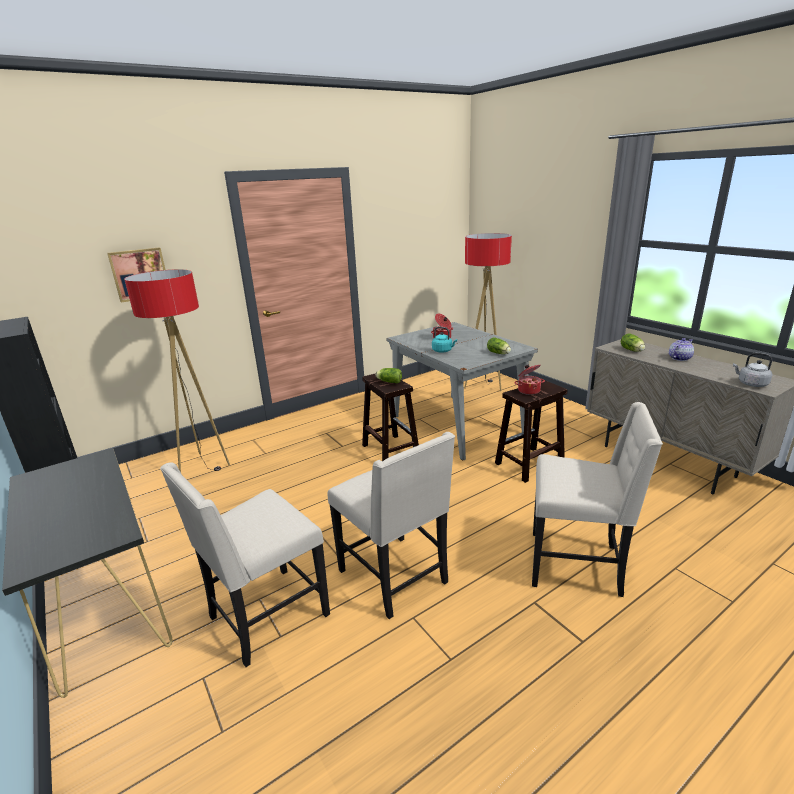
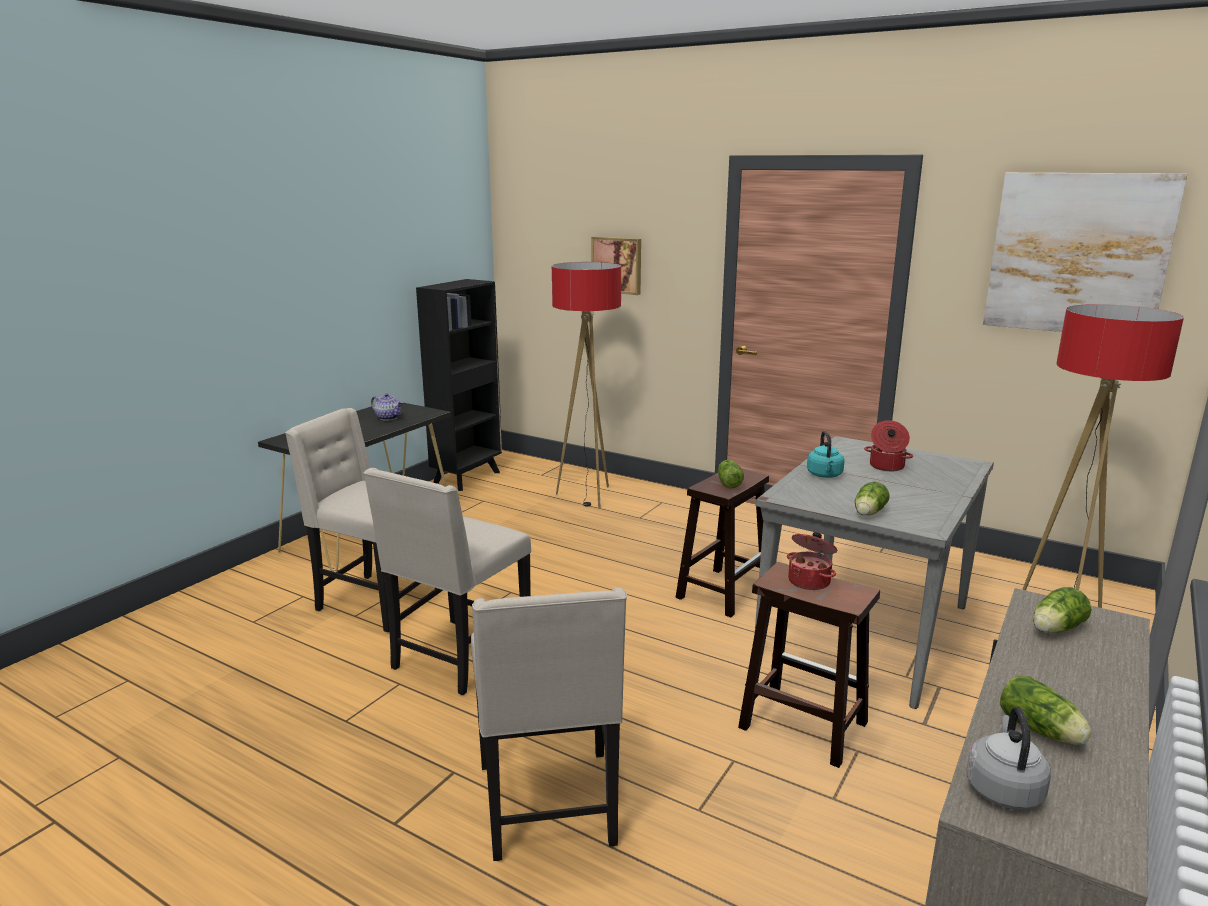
camera: 65 degrees right, 5 degrees down
teapot [669,338,694,361] -> teapot moved to [371,393,404,421]
none -> picture [983,173,1188,332]
none -> lettuce [1000,675,1092,745]

